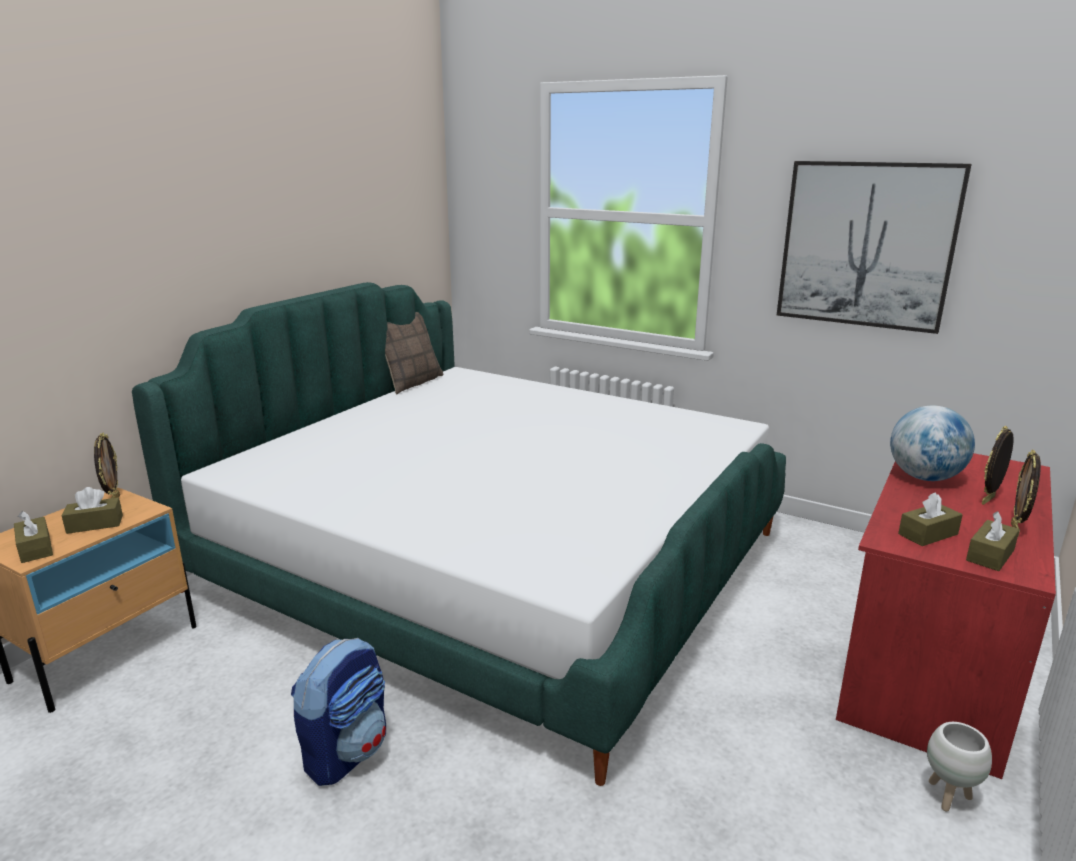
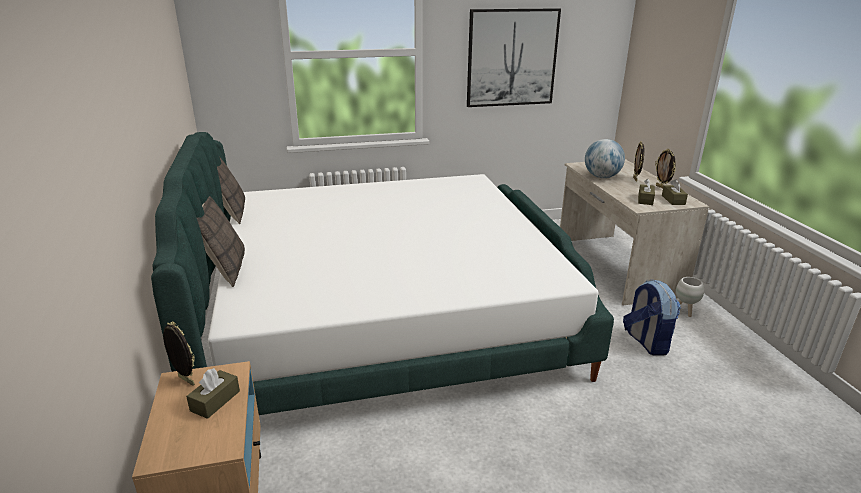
camera: 45 degrees left, 5 degrees up
brown tissue box [14,511,53,563] -> none
backpack [291,638,386,786] -> backpack moved to [623,280,681,356]
red desk [836,453,1056,779] -> beige desk [560,159,709,305]
none -> pillow [197,196,245,287]

